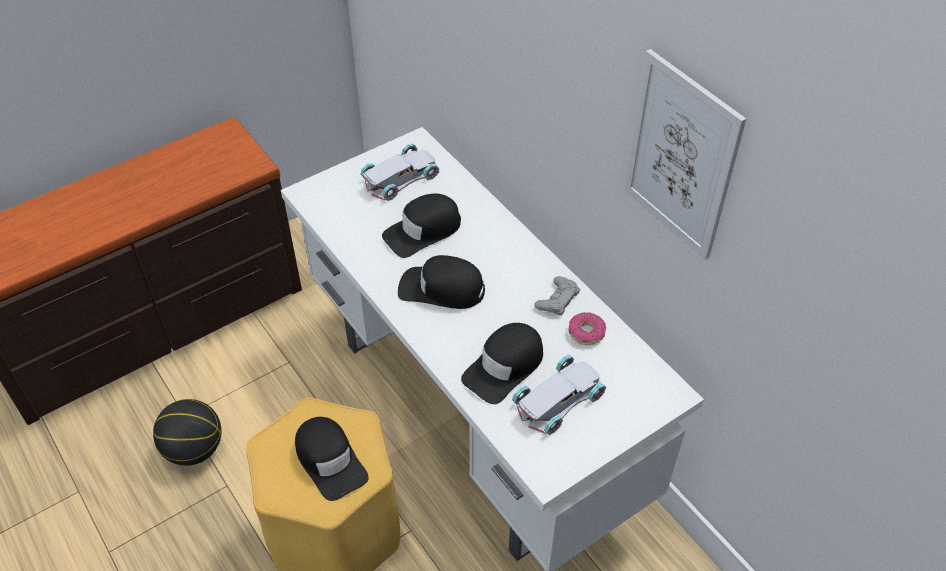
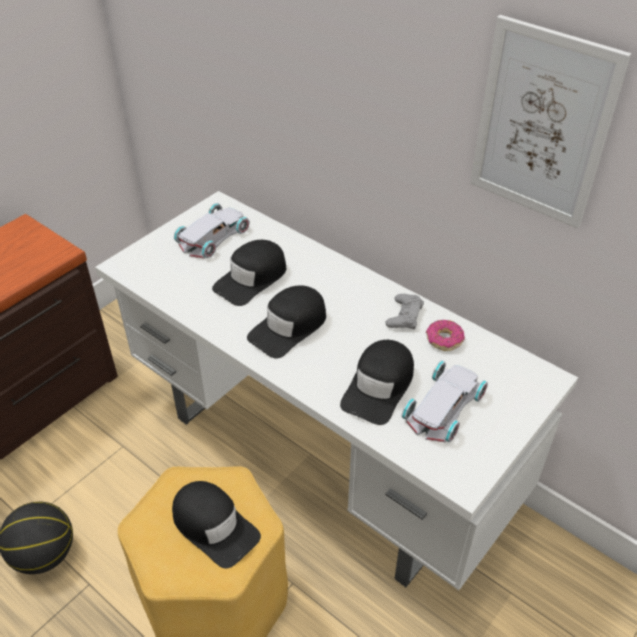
camera: 15 degrees left, 5 degrees down
black cap [398,255,485,309] -> black cap turned 45 degrees counterclockwise [247,285,326,358]

